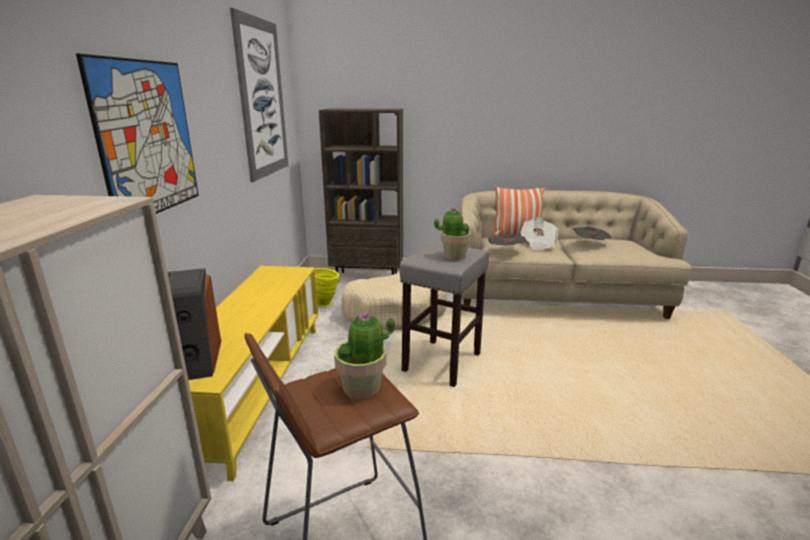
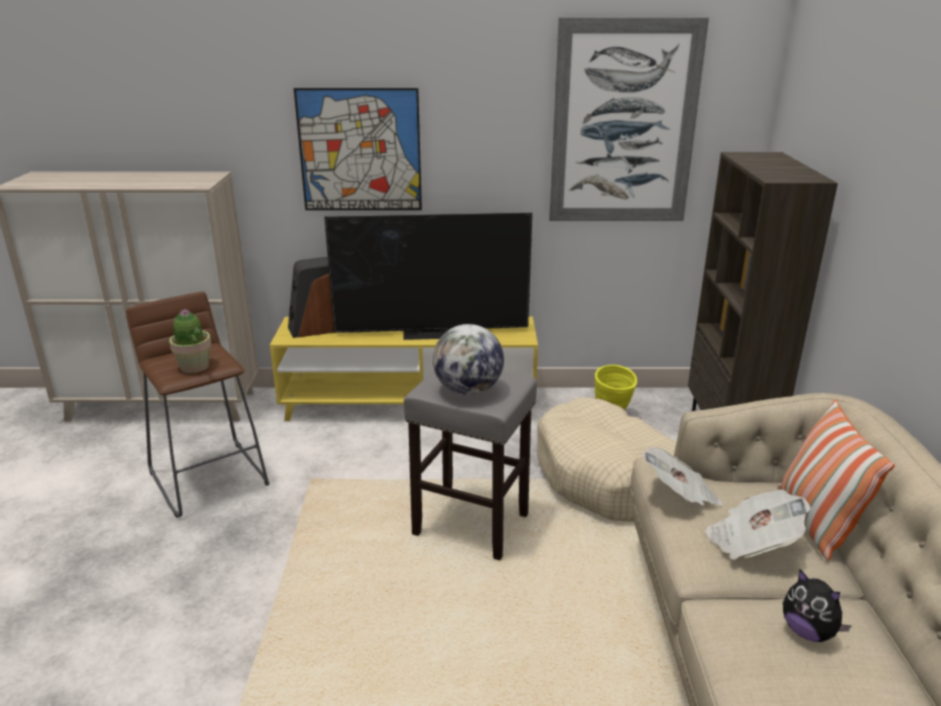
camera: 85 degrees right, 5 degrees up
potted plant [434,207,471,260] -> globe [433,324,504,395]
newspaper [572,227,612,240] -> plush toy [783,569,851,642]
none -> television [324,212,532,340]

